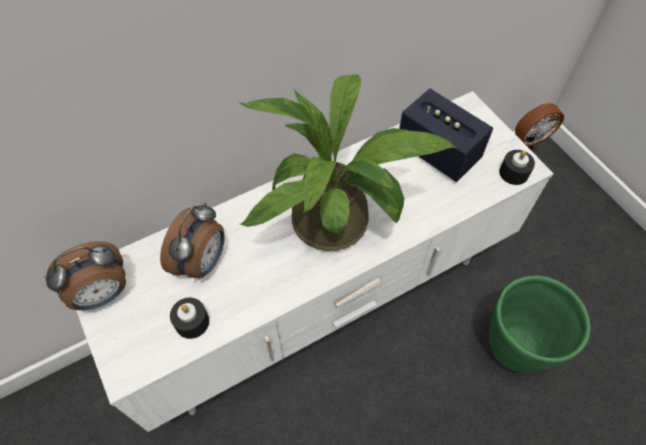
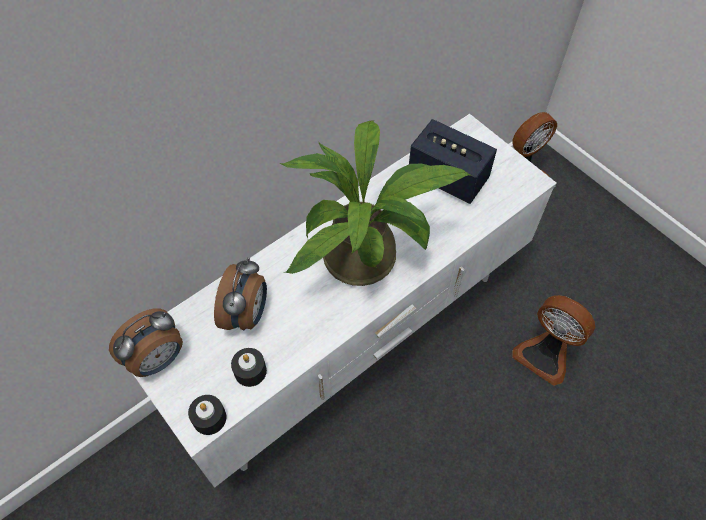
camera: 10 degrees left, 0 degrees up
green planter [489,275,591,372] -> fan [512,295,595,386]
black candle [499,150,535,185] -> black candle moved to [188,395,226,435]

